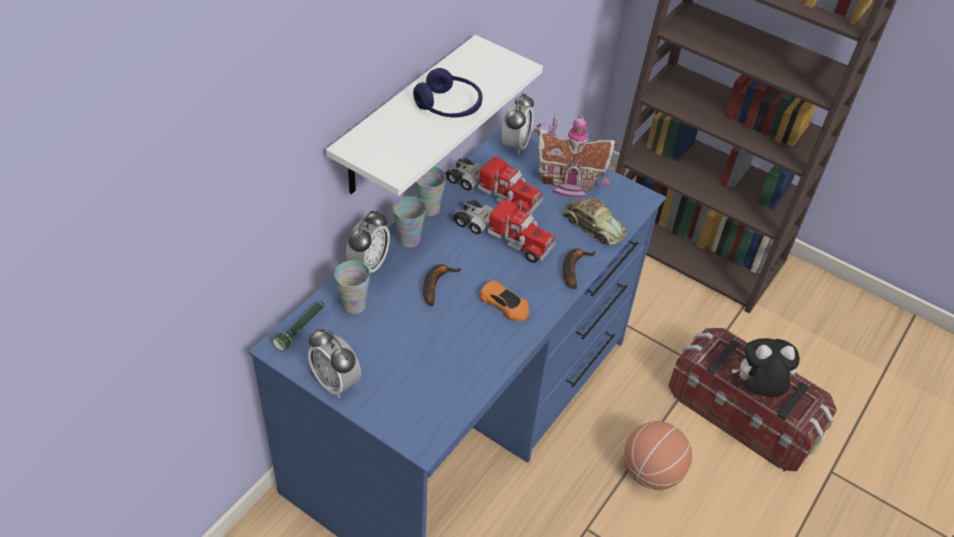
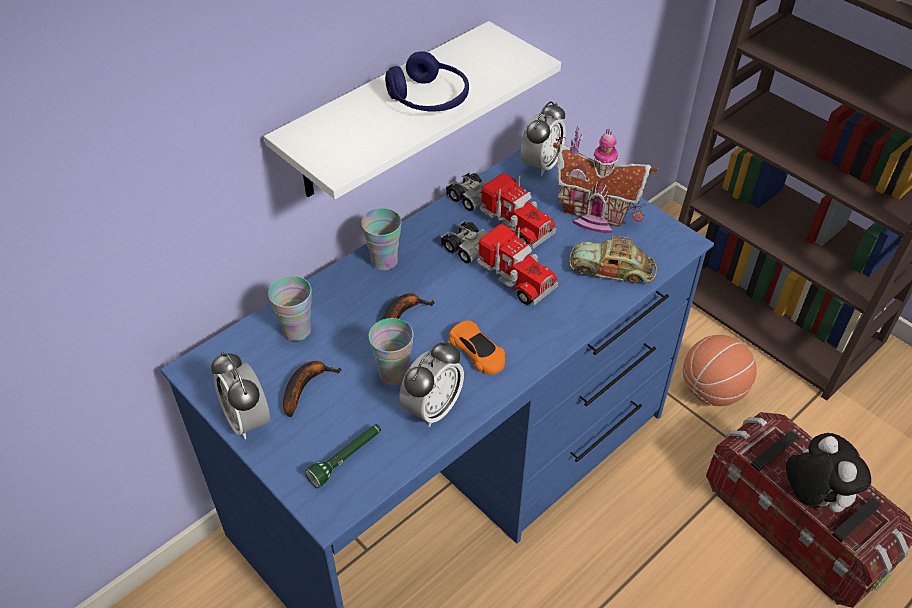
camera: 15 degrees right, 0 degrees up
green flashlight [272,301,324,352] -> green flashlight moved to [305,424,381,488]
alarm clock [345,210,390,273] -> alarm clock moved to [399,341,464,427]
cup [415,166,446,216] -> cup moved to [368,318,414,385]
toy car [562,196,627,245] -> toy car turned 135 degrees clockwise [569,236,657,284]
banana [563,248,595,289] -> banana moved to [283,361,341,417]
basketball [624,421,692,490] -> basketball moved to [683,335,756,406]
plush toy [732,338,800,397] -> plush toy turned 60 degrees clockwise [786,433,871,512]

